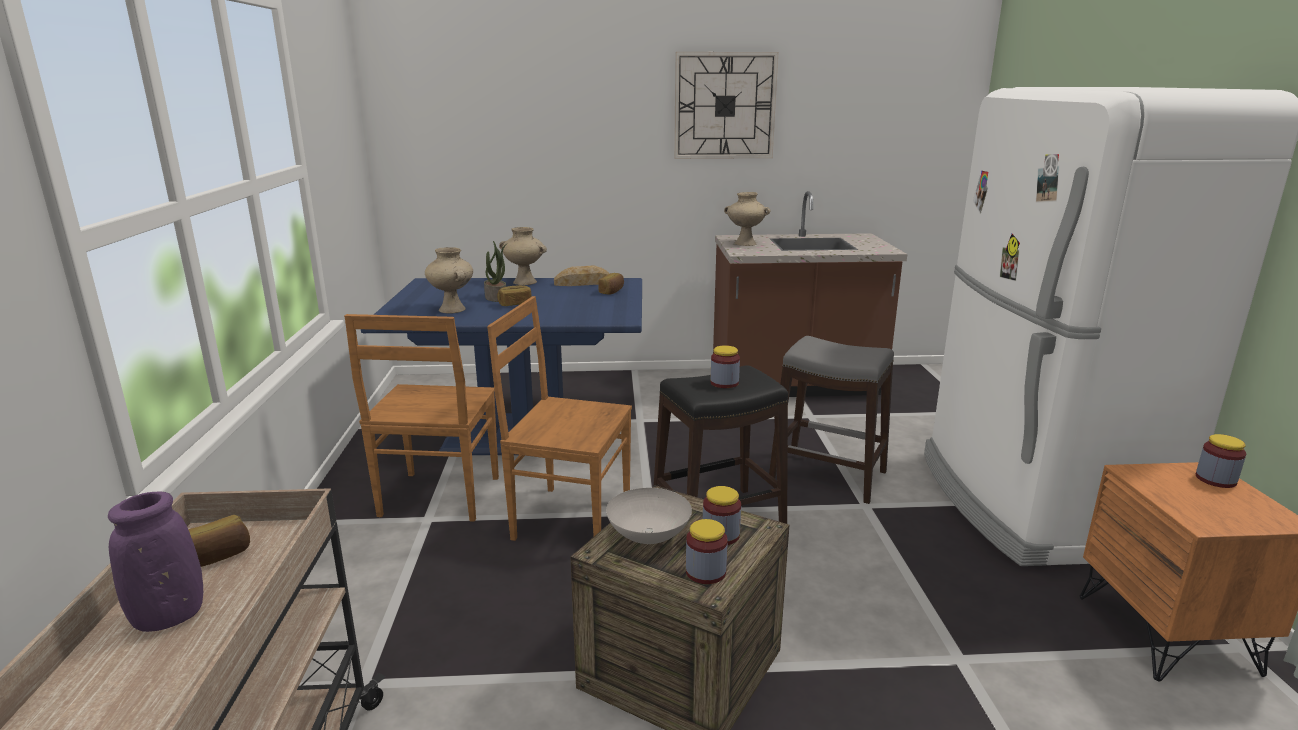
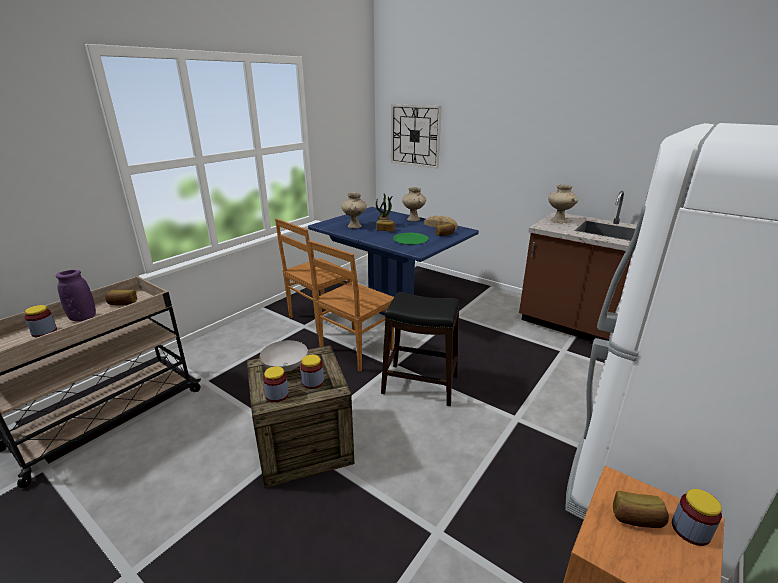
camera: 40 degrees right, 5 degrees up
brown chair [487,296,632,541] -> brown chair turned 105 degrees counterclockwise [308,240,394,372]
wall clock [674,52,778,159] -> wall clock moved to [391,104,442,168]
jar [711,345,740,388] -> jar moved to [24,305,57,338]
grey stool [769,336,894,504] -> none
none -> green plate [393,233,429,245]
none -> bread [613,491,669,528]

